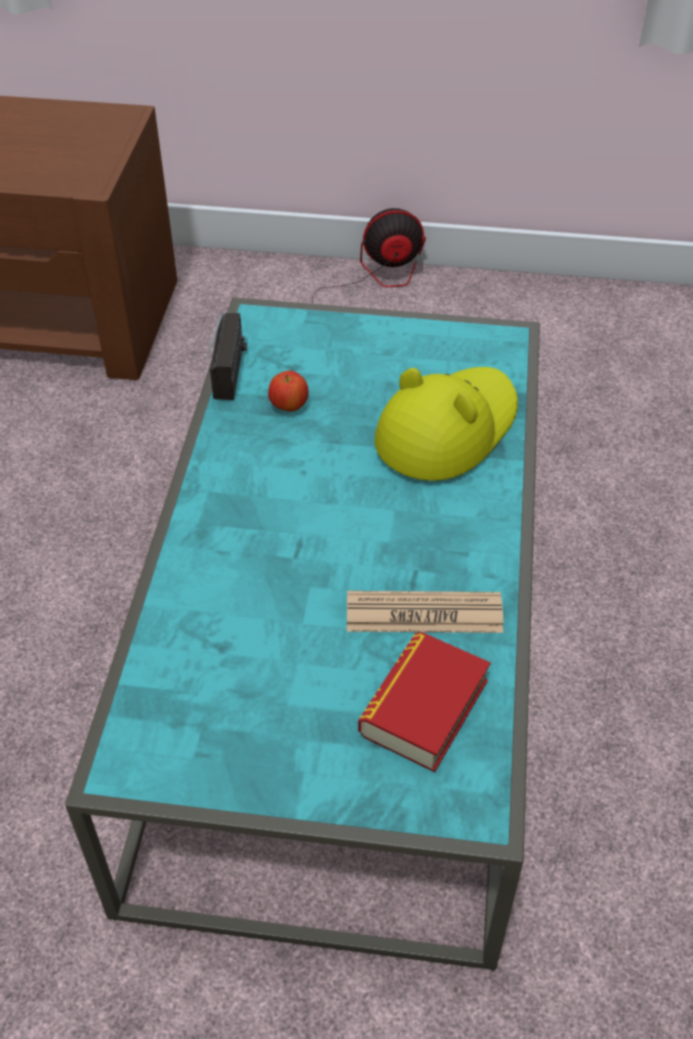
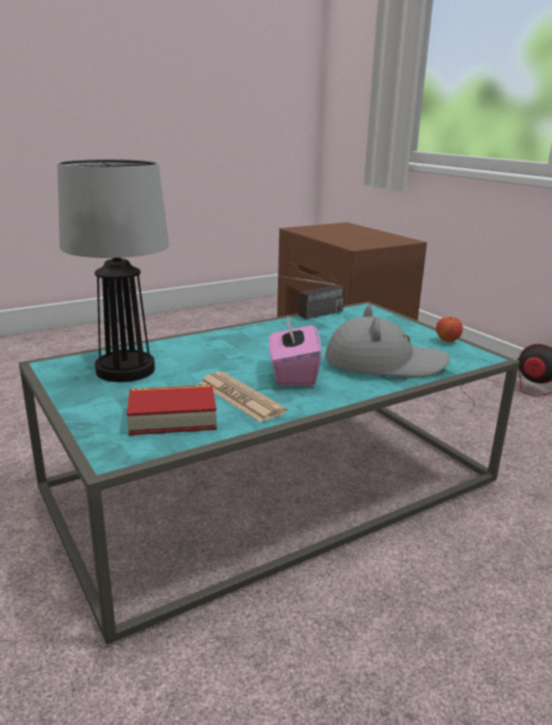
camera: 50 degrees right, 25 degrees down
apple [268,371,309,412] -> apple moved to [436,317,463,342]
yellow hat [375,367,518,481] -> grey hat [325,305,450,377]
none -> table lamp [57,159,169,382]
none -> pink tissue box [269,314,321,386]

